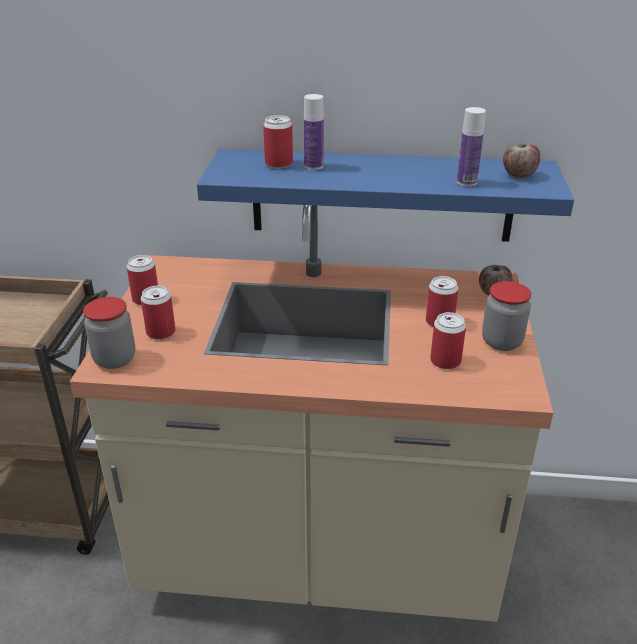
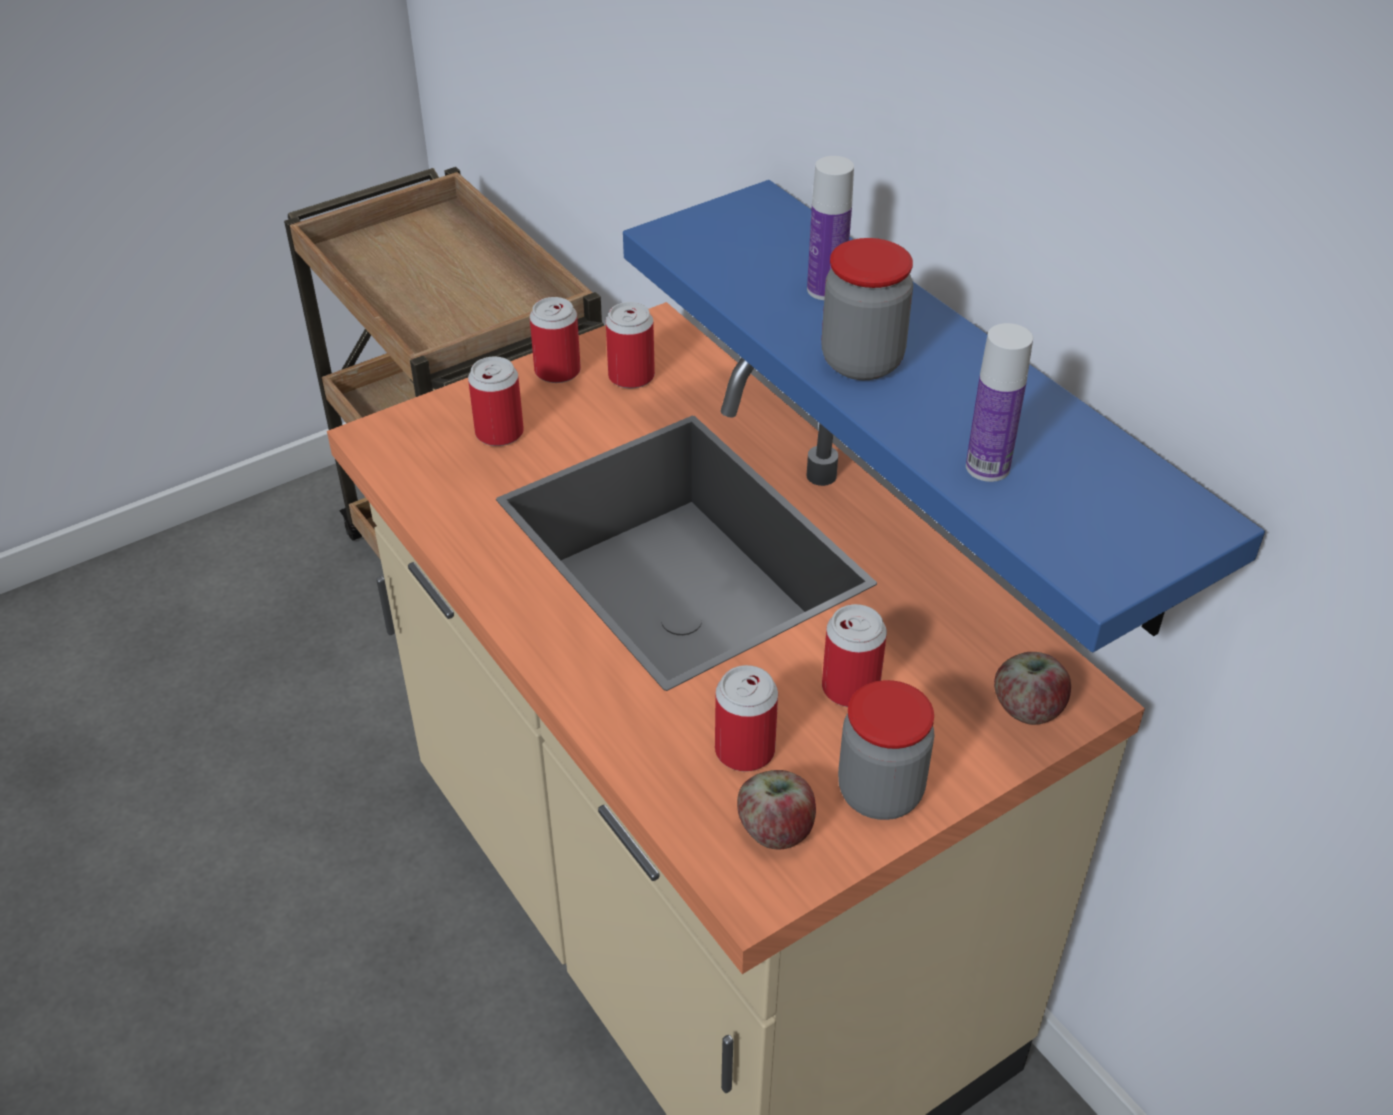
camera: 50 degrees right, 10 degrees up
jar [83,297,135,369] -> jar moved to [821,238,913,380]
can [263,115,293,169] -> can moved to [606,302,655,389]
apple [503,143,540,178] -> apple moved to [737,770,816,849]

